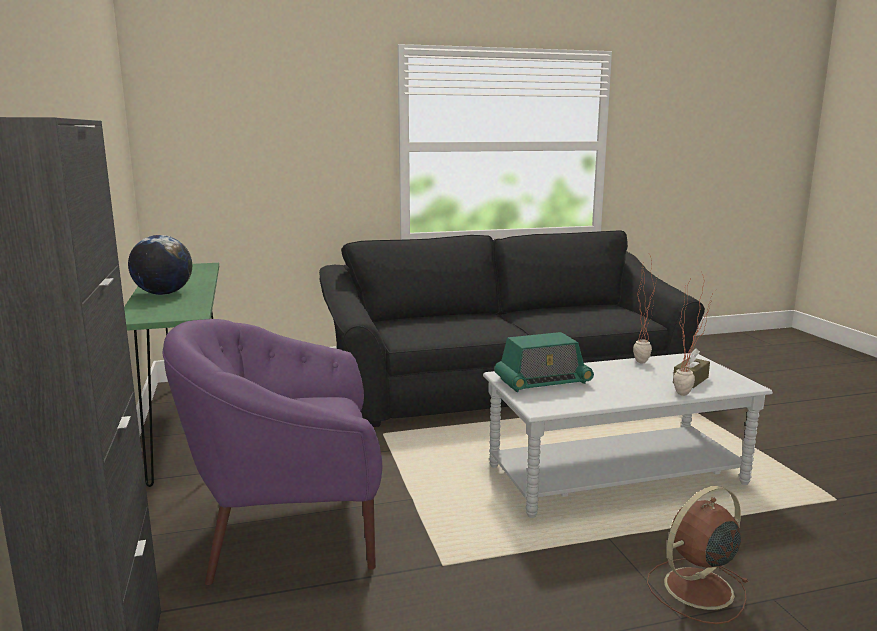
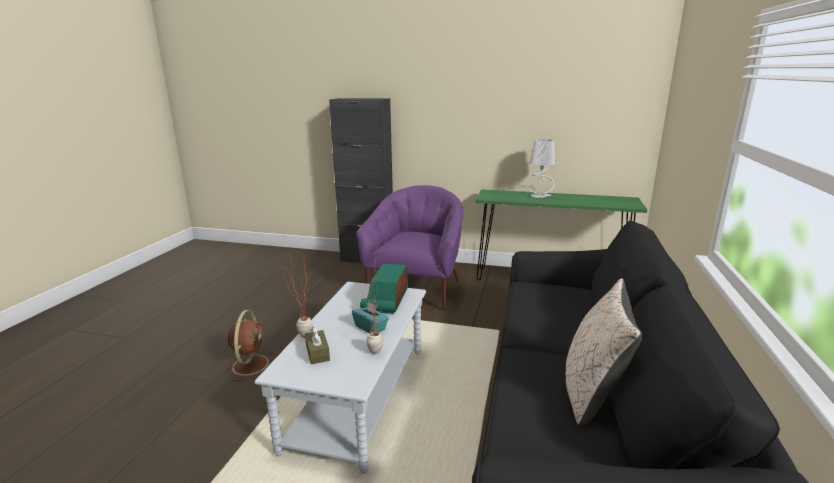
camera: 120 degrees right, 5 degrees up
globe [128,235,192,295] -> grey table lamp [529,139,555,198]
none -> turquoise tissue box [352,302,389,333]
none -> beige pillow [566,278,642,427]

